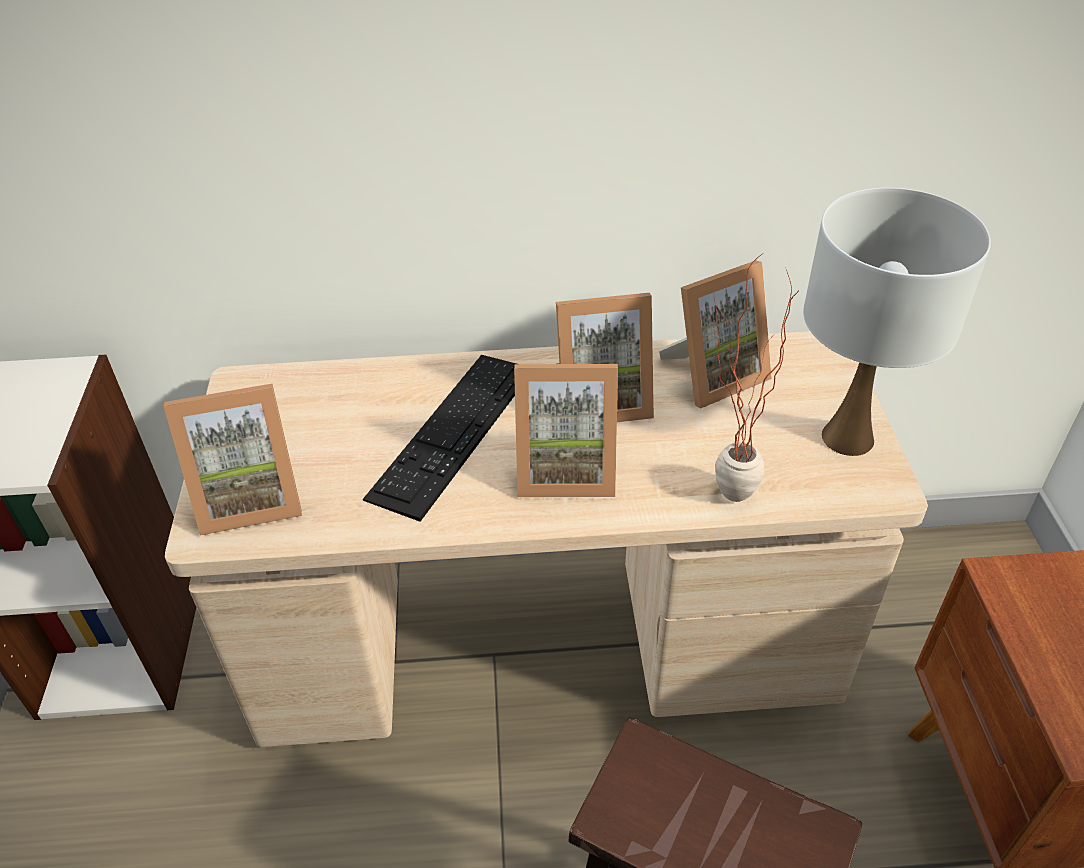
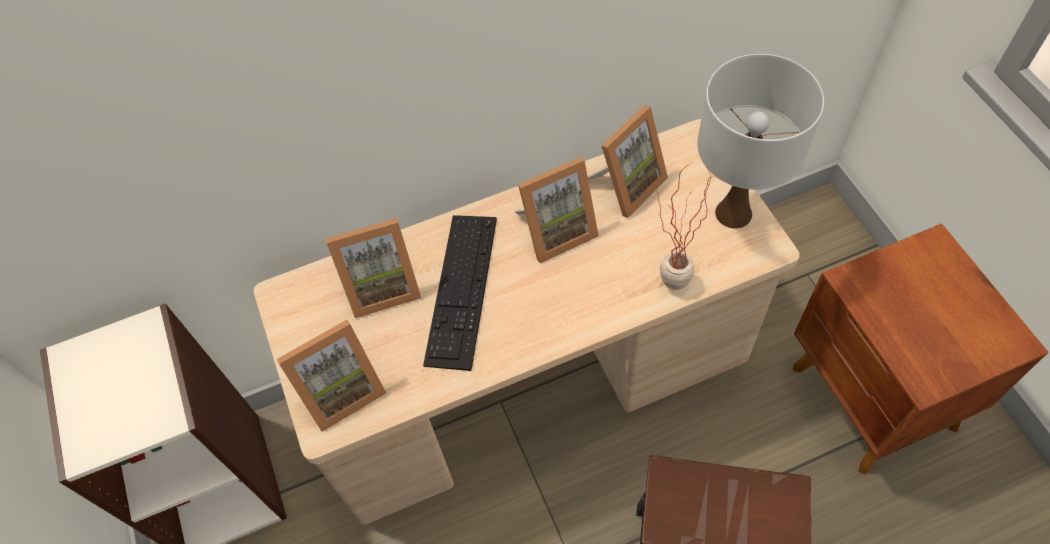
camera: 15 degrees left, 15 degrees up
picture frame [514,364,618,497] -> picture frame moved to [326,218,421,318]

